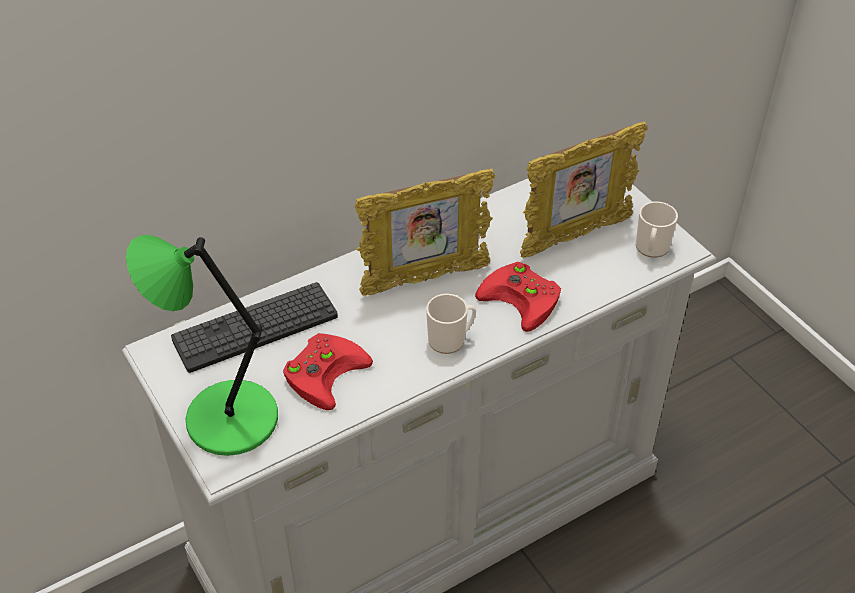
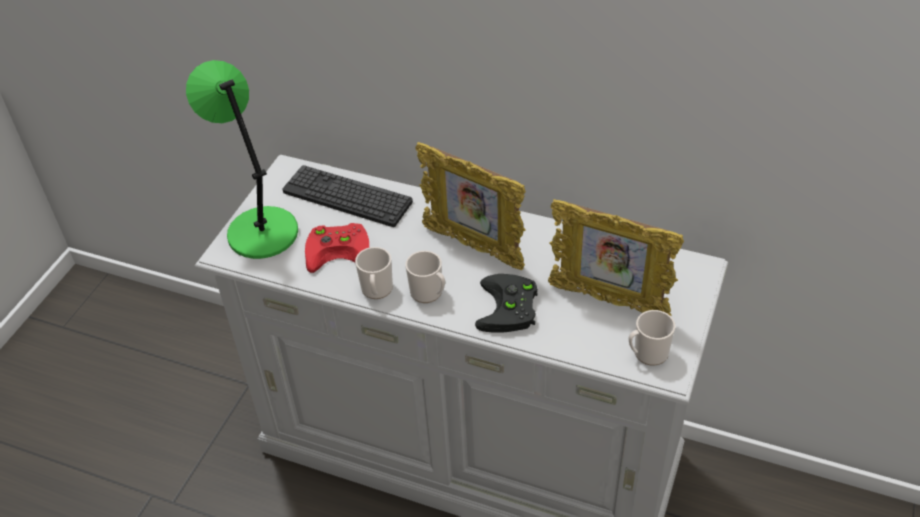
camera: 55 degrees right, 0 degrees up
red game controller [475,262,561,332] -> black game controller [475,274,538,333]
none -> mug [355,247,393,299]

